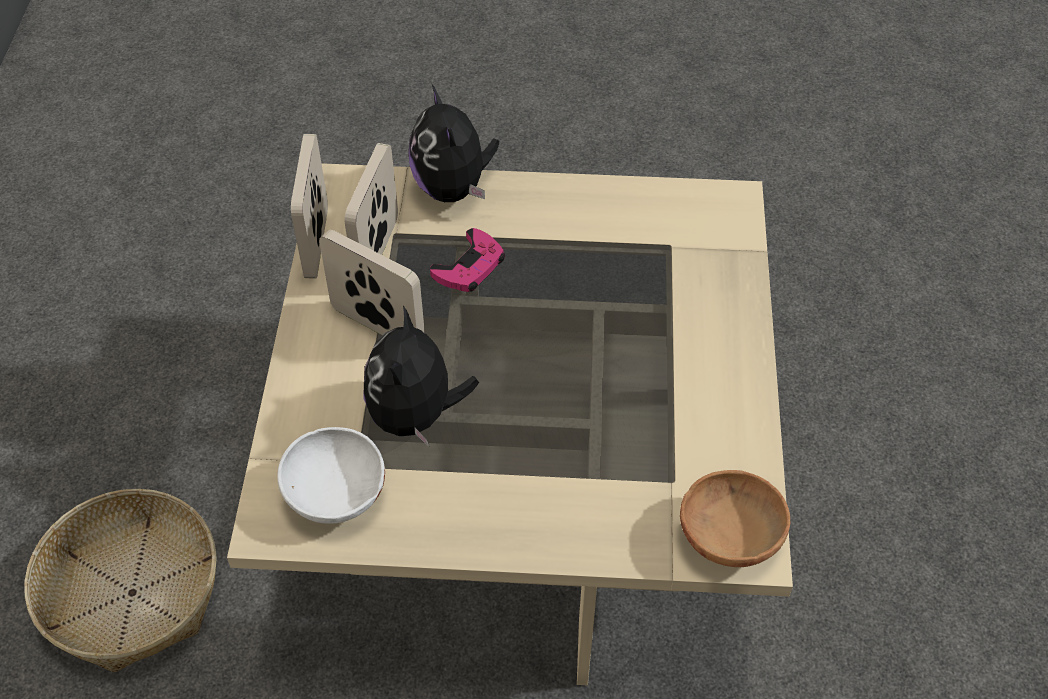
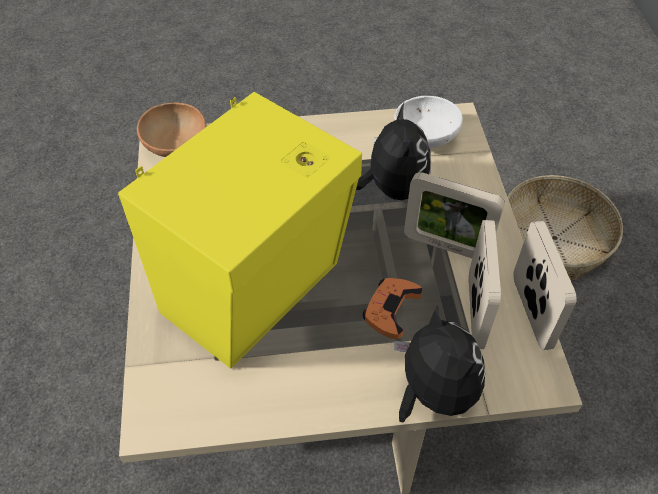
camera: 170 degrees right, 0 degrees up
pink game controller [430,228,505,292] -> orange game controller [363,278,422,339]
none -> yellow speaker [118,92,362,368]

